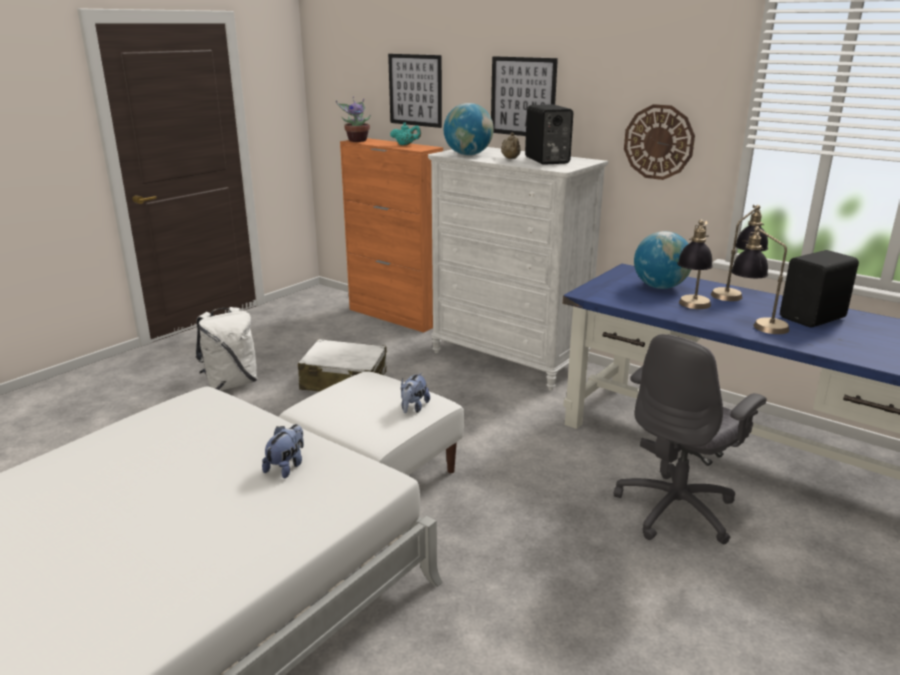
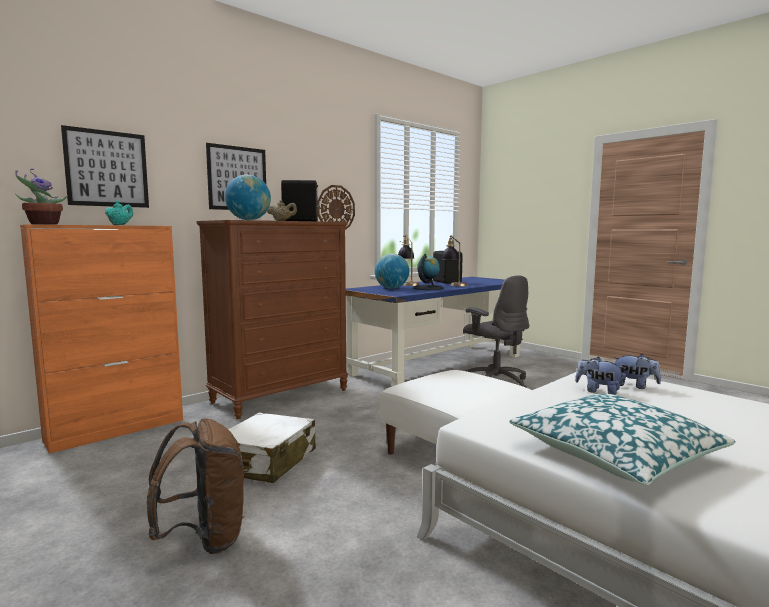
camera: 80 degrees left, 15 degrees down
white backpack [196,307,258,391] -> brown backpack [147,419,244,554]
plush toy [401,373,430,413] -> plush toy moved to [613,354,661,389]
white dresser [428,147,608,391] -> brown dresser [196,220,348,419]
table lamp [677,220,713,309] -> globe [413,254,444,290]
none -> pillow [509,394,736,486]

